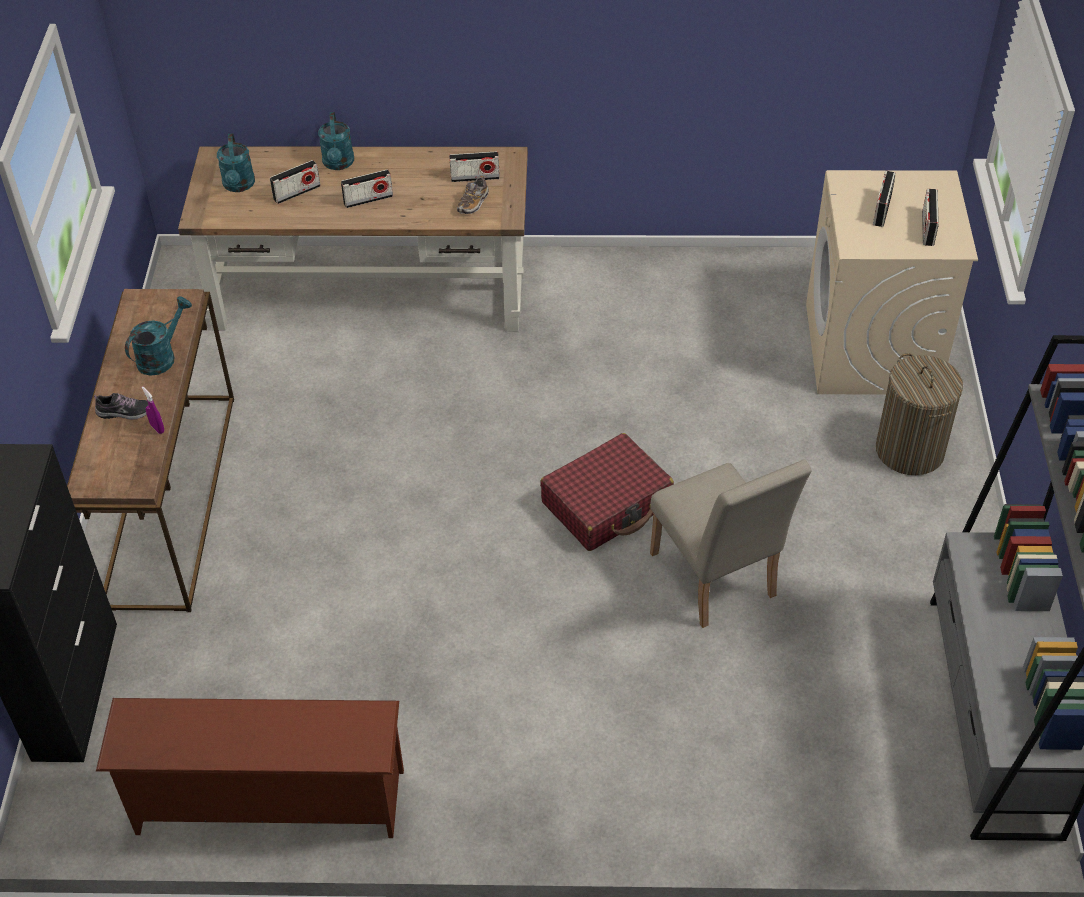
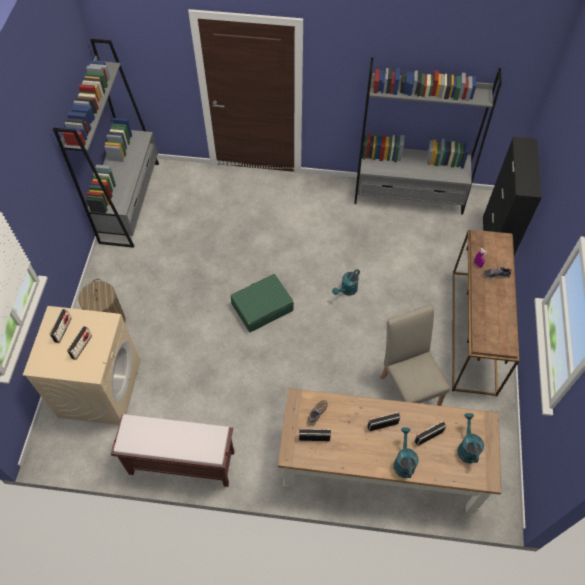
camera: 175 degrees left, 10 degrees up
brown shoe rack [96,698,404,838] -> grey bookcase [354,57,502,215]
turquoise watering can [125,297,192,376] -> turquoise watering can moved to [332,269,360,295]
red suitcase [540,433,674,551] -> green suitcase [231,274,294,332]
beige chair [650,459,811,628] -> beige chair moved to [380,305,450,406]
none -> brown bench [111,414,235,487]

